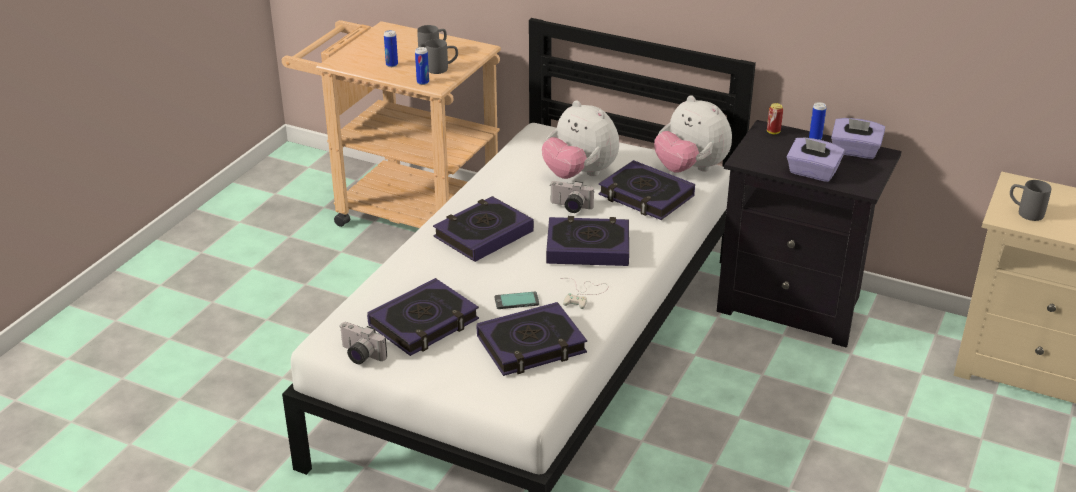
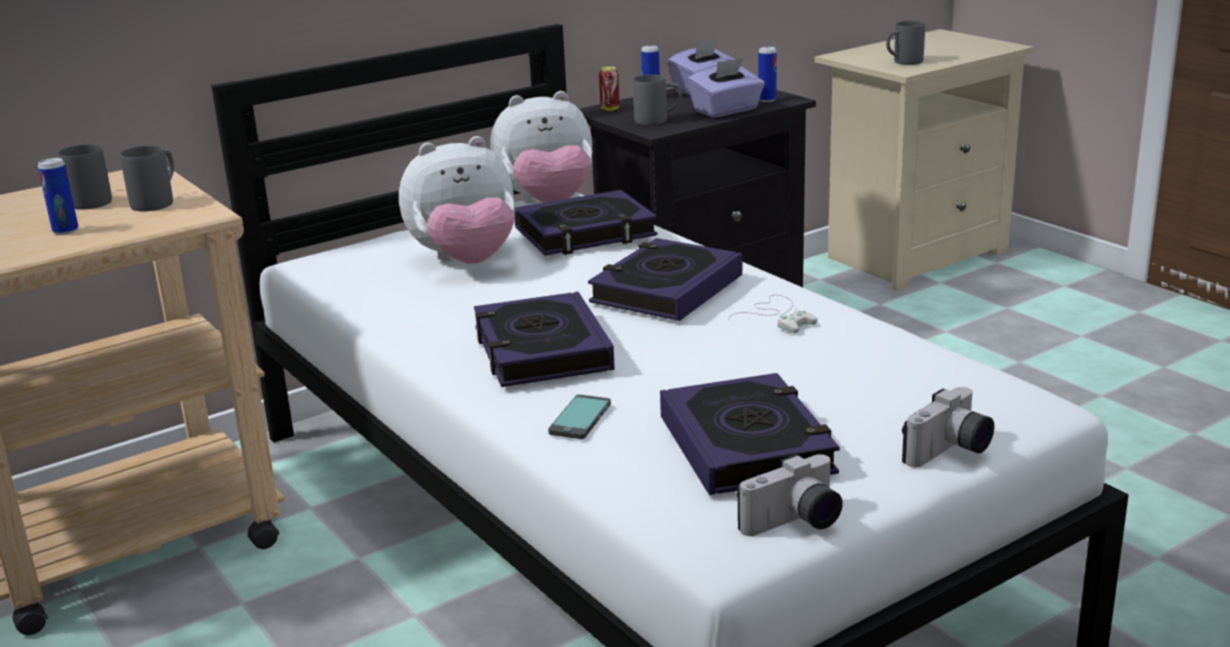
camera: 60 degrees left, 10 degrees down
can [415,47,429,85] -> can moved to [758,47,777,102]
book [477,302,587,376] -> none
phone [495,292,539,309] -> phone moved to [548,394,611,439]
camera [550,181,594,213] -> camera moved to [902,387,994,467]
none -> grey mug [633,75,683,125]

